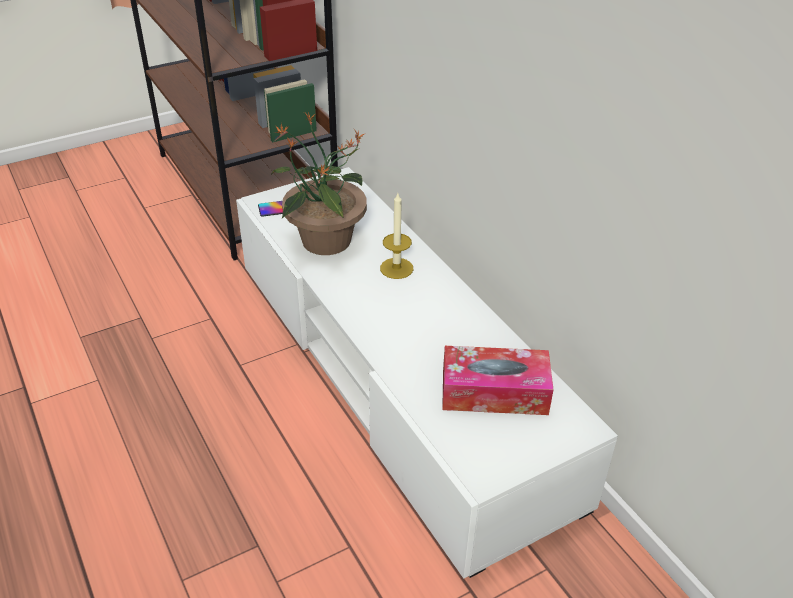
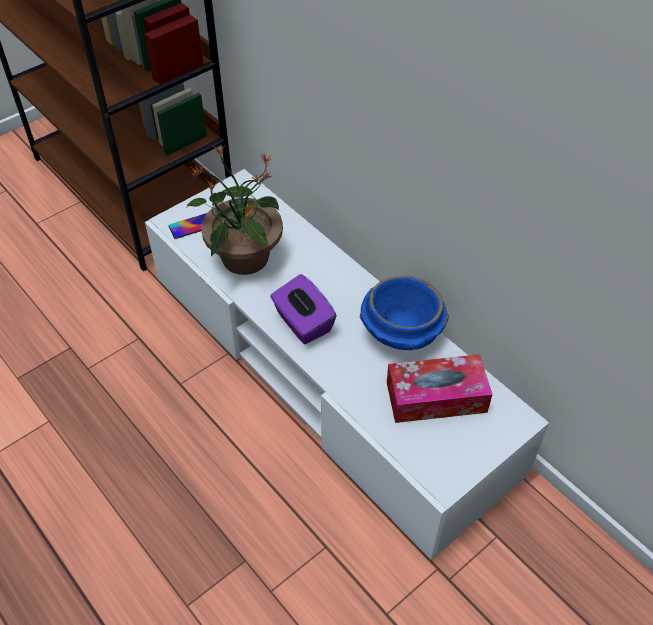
camera: 10 degrees left, 10 degrees up
candle [380,193,413,279] -> none
none -> purple tissue box [270,274,337,344]
none -> blue bowl [360,276,449,350]

